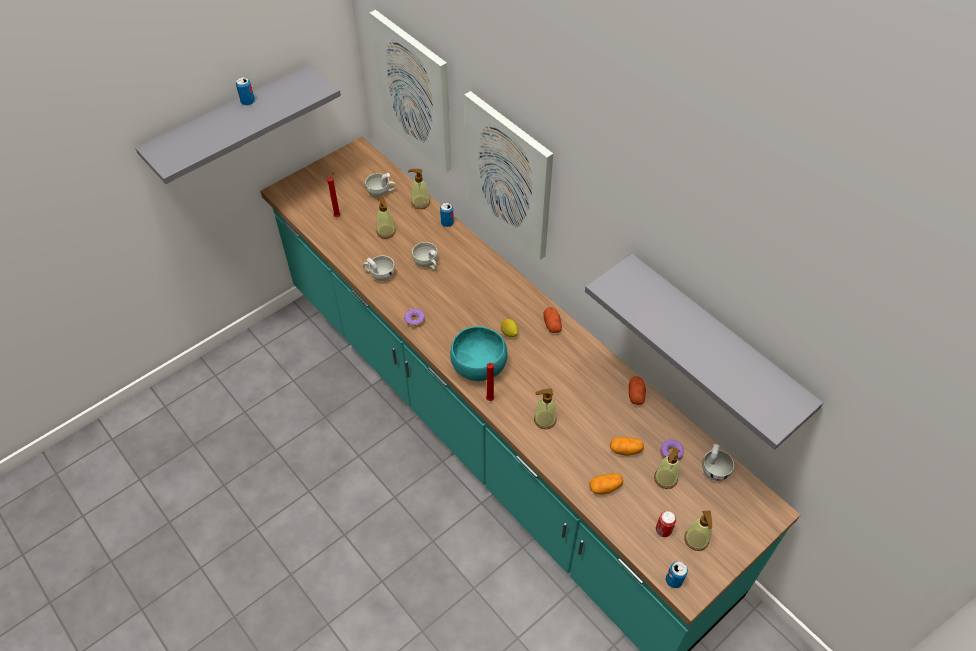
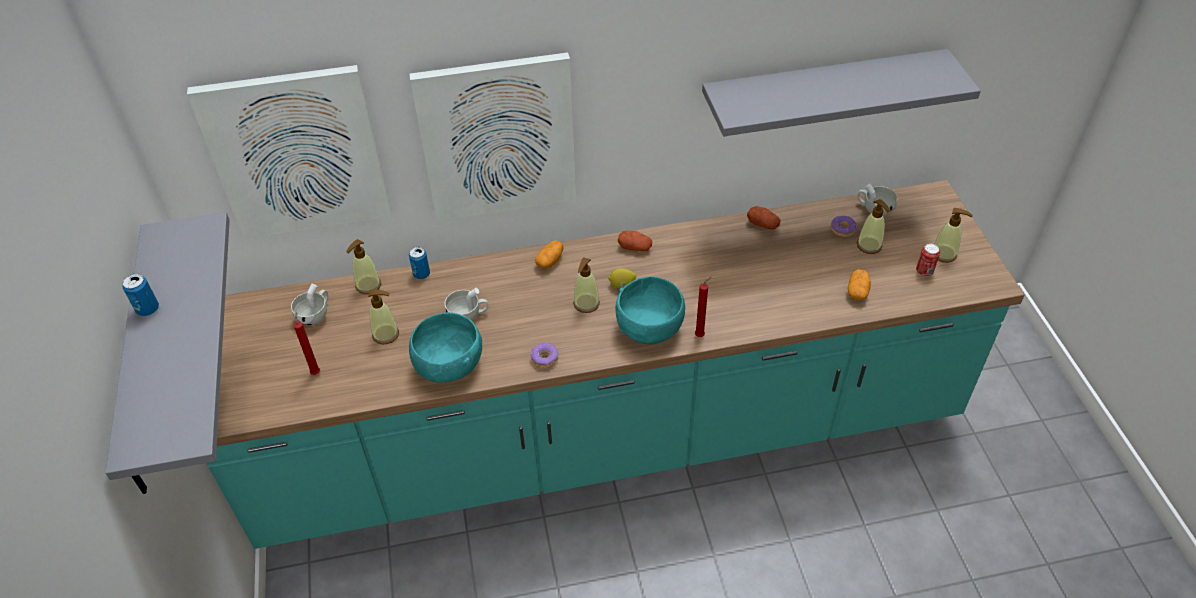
camera: 60 degrees left, 5 degrees down
white cup [363,256,395,281] -> turquoise bowl [409,312,482,382]
soap dispenser [534,388,557,429] -> soap dispenser moved to [573,257,600,313]
potato [610,437,644,456] -> potato moved to [535,240,564,268]
can [666,561,688,588] -> none

